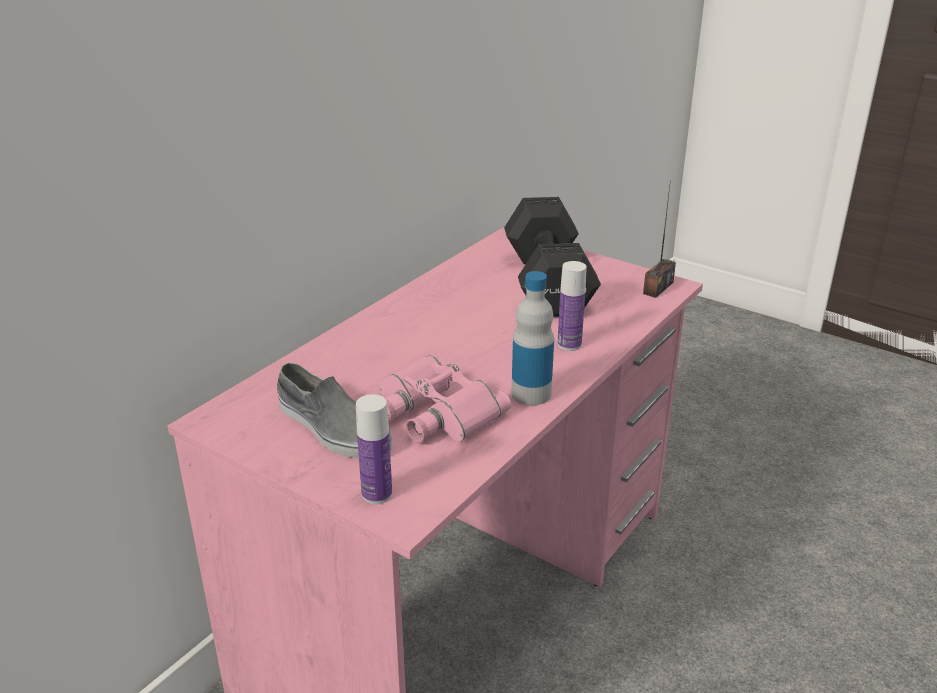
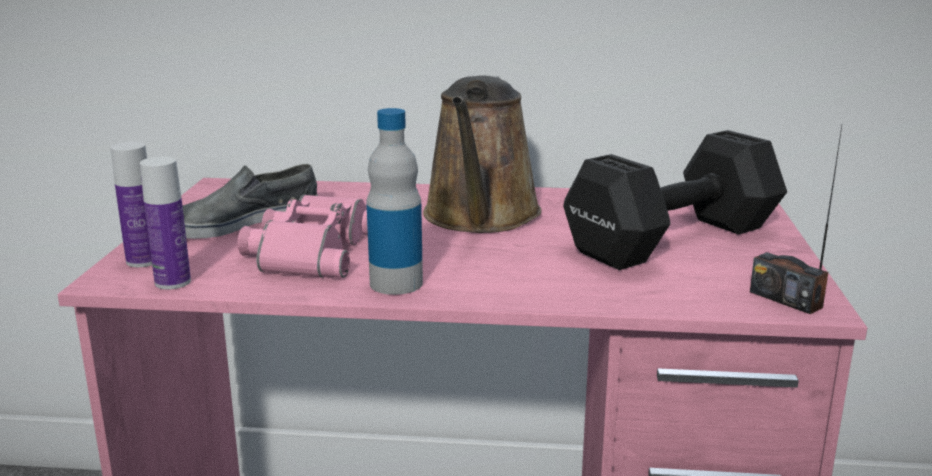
camera: 60 degrees right, 10 degrees down
grey shoe [277,363,392,458] -> grey shoe turned 45 degrees clockwise [183,164,318,239]
bottle [557,261,587,351] -> bottle moved to [140,157,191,289]
radio [643,179,676,298] -> radio turned 45 degrees clockwise [750,126,842,314]
none -> brown watering can [423,76,542,233]

